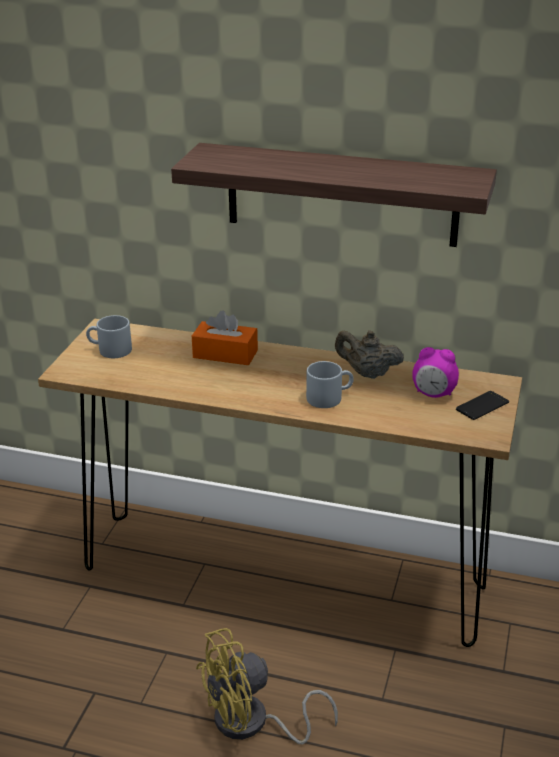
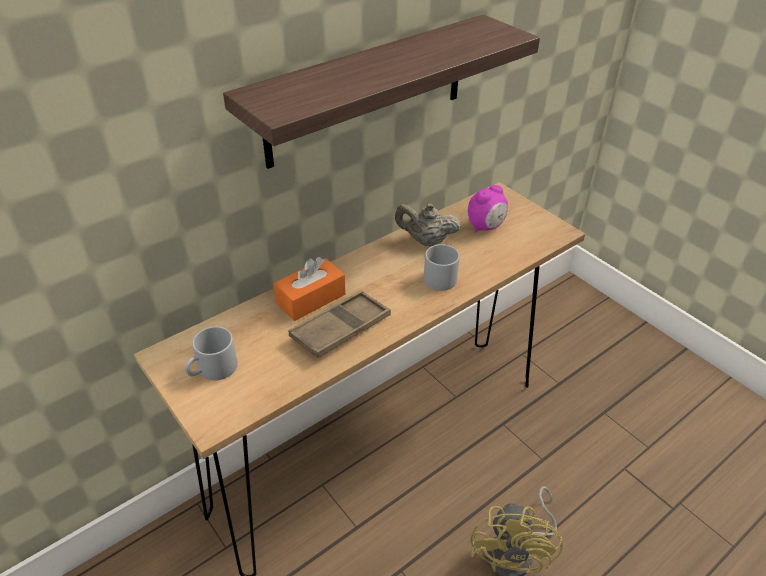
camera: 55 degrees left, 10 degrees up
beige teapot [335,330,404,379] -> beige teapot turned 45 degrees clockwise [395,203,461,246]
phone [456,391,509,420] -> none
none -> brown tray [289,291,391,358]

